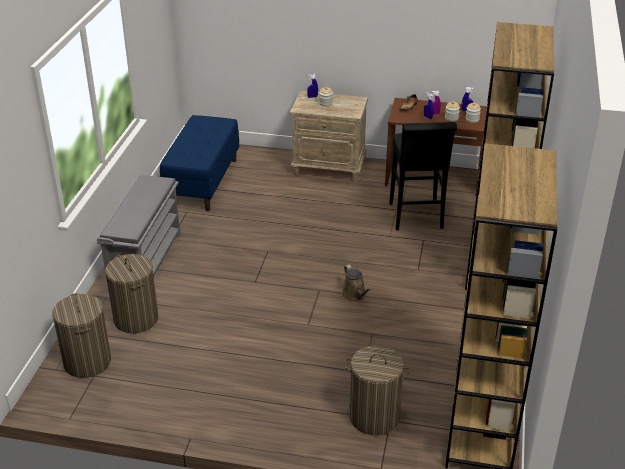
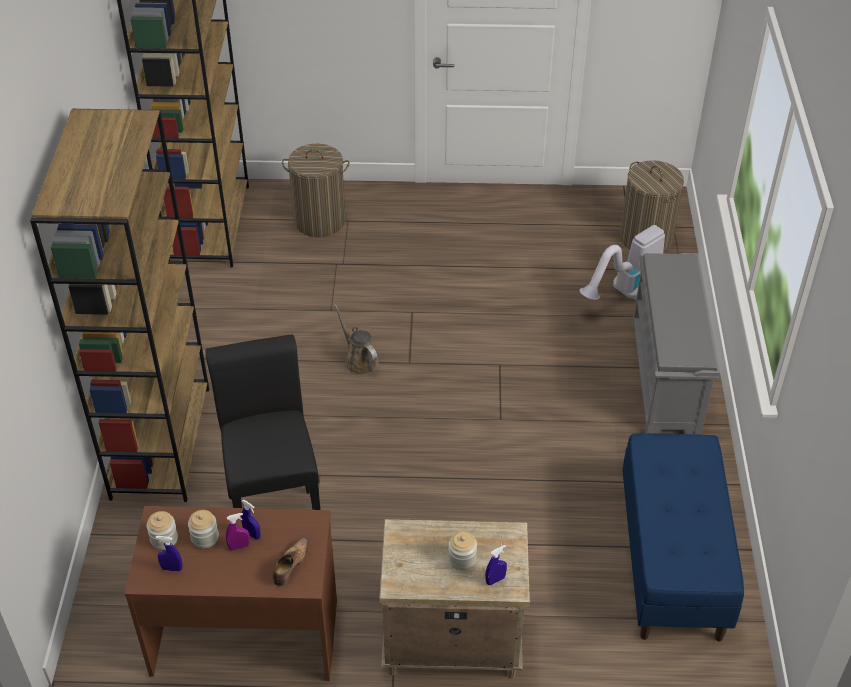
camera: 170 degrees right, 10 degrees up
laundry basket [105,254,158,333] -> vacuum cleaner [579,225,665,300]

